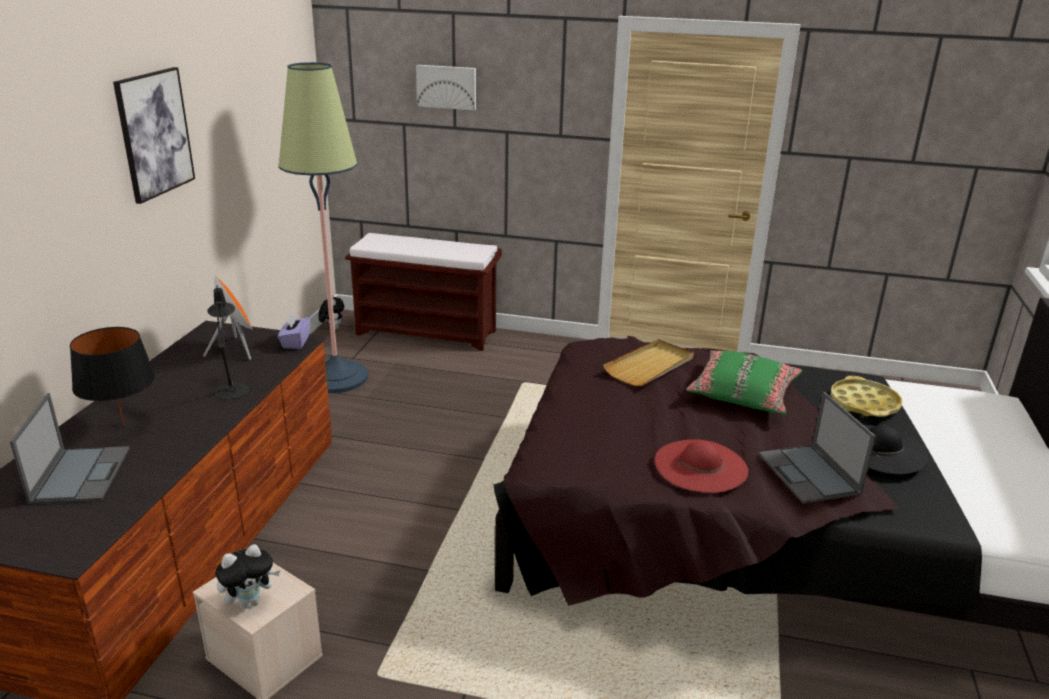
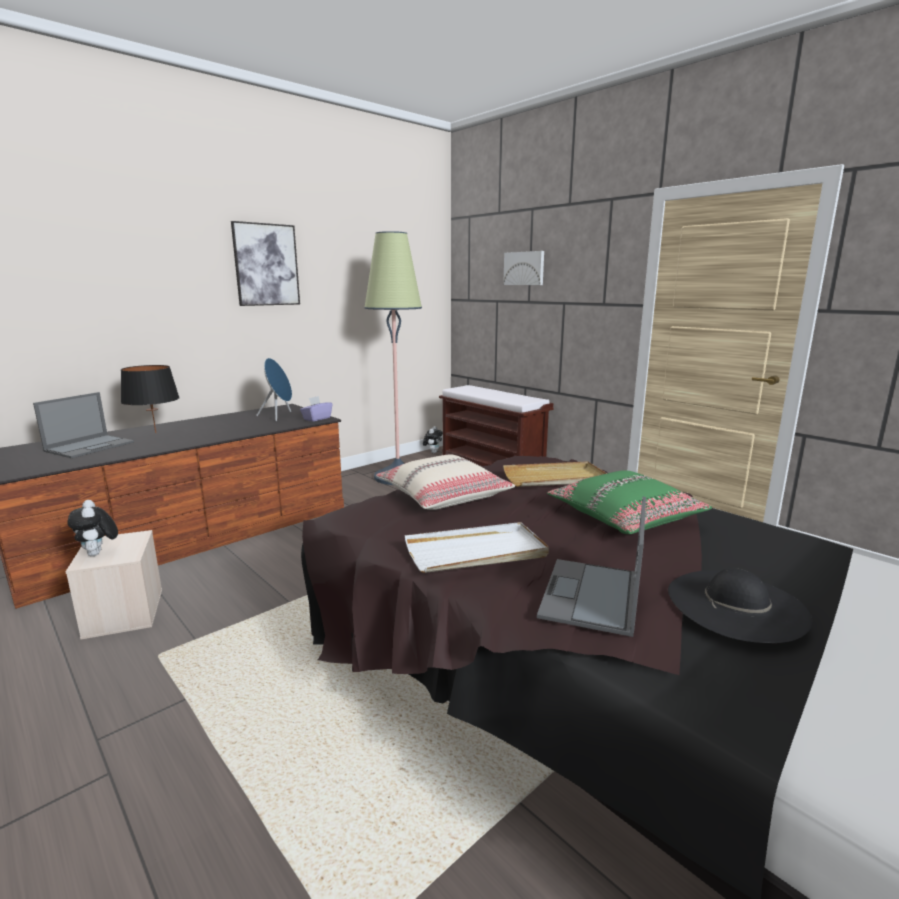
camera: 35 degrees right, 10 degrees down
orange speaker [203,276,253,360] -> blue speaker [256,358,292,421]
black table lamp [207,286,249,400] -> none
plush toy [215,544,280,609] -> plush toy turned 60 degrees clockwise [67,500,118,556]
red hat [655,439,748,493] -> white tray [405,522,549,573]
yellow tray [831,376,902,417] -> none
none -> beige pillow [376,454,515,510]

